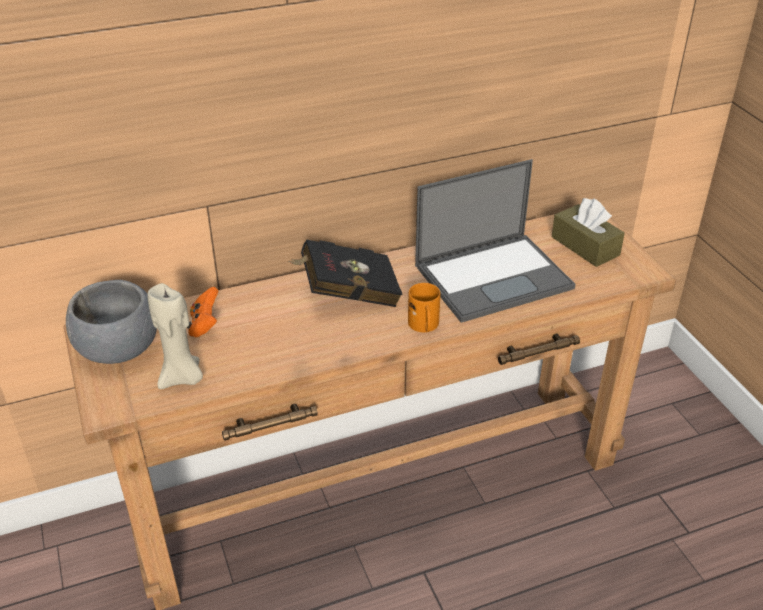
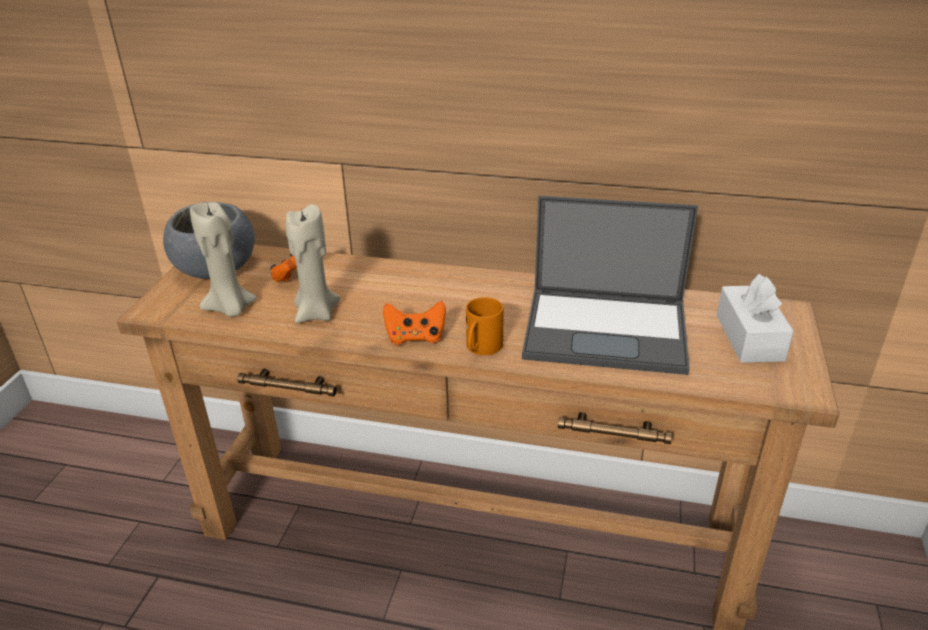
camera: 35 degrees right, 5 degrees down
black book [288,239,402,307] -> none
brown tissue box [552,198,625,267] -> white tissue box [717,274,794,363]
none -> beige candle [286,204,340,323]
none -> orange game controller [383,301,446,345]

